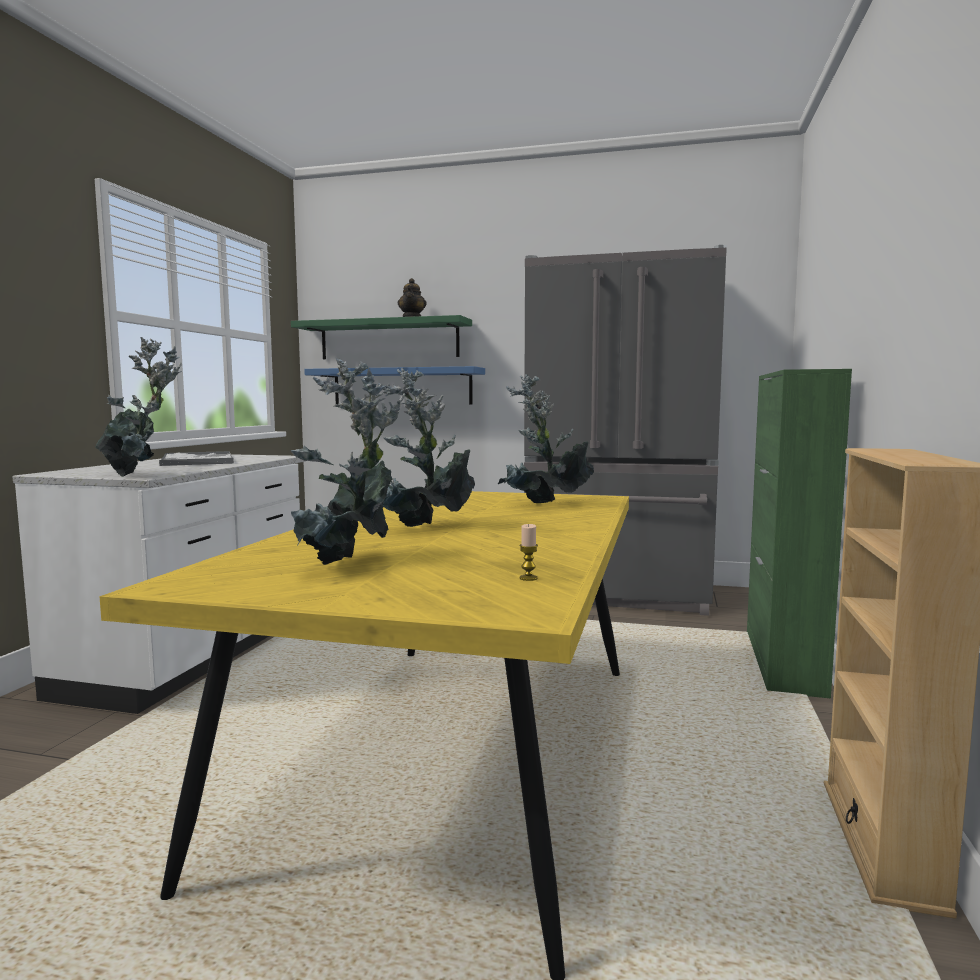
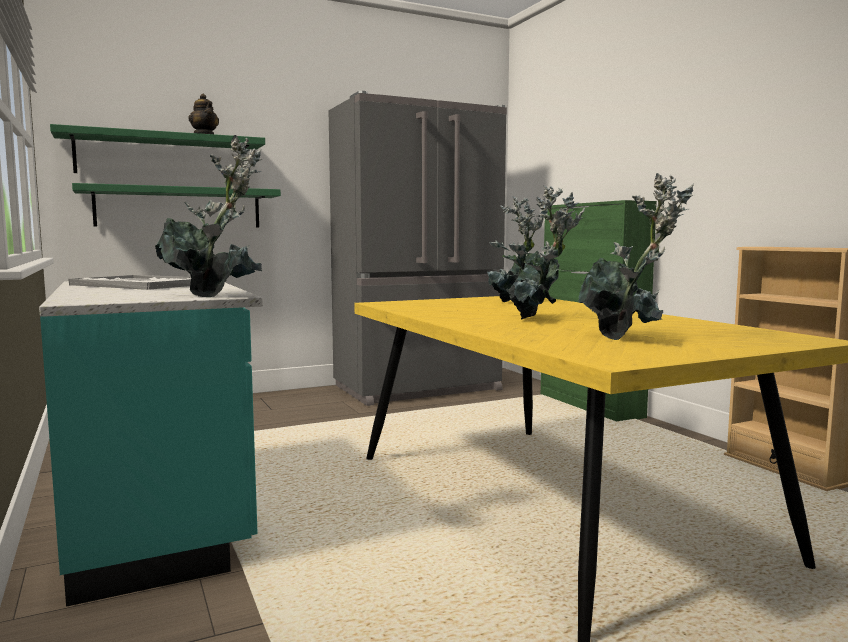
camera: 40 degrees left, 0 degrees up
white counter [12,454,306,714] -> turquoise counter [39,281,263,607]
blue shelf [304,366,485,405] -> green shelf [72,183,281,227]
candle [520,524,538,581] -> none

